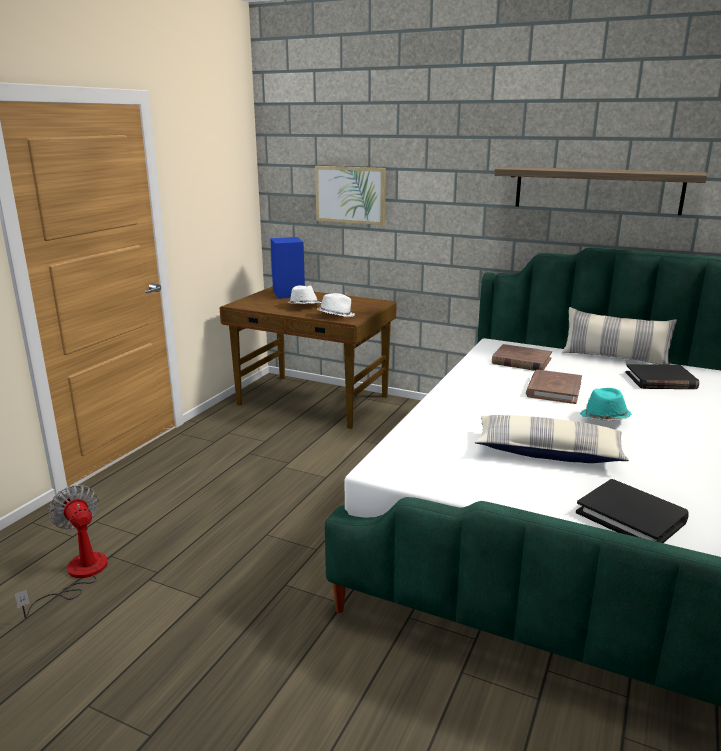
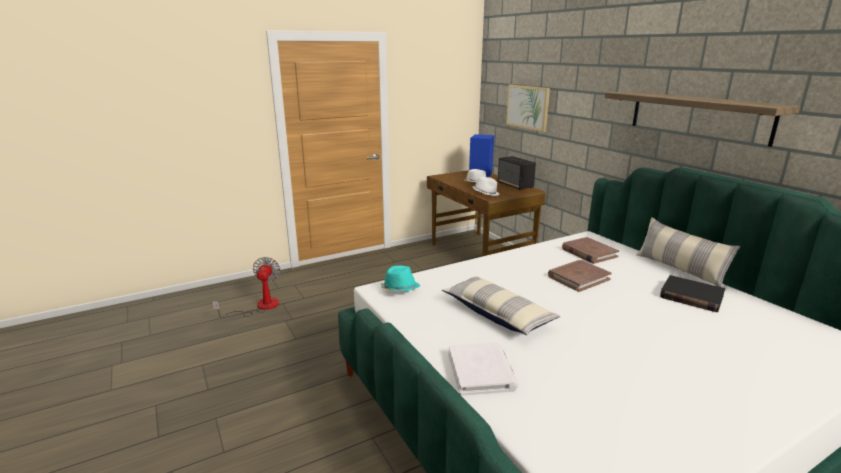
camera: 35 degrees right, 0 degrees up
black book [576,479,689,543] -> white book [448,342,518,396]
turquoise hat [580,388,631,421] -> turquoise hat moved to [381,265,420,292]
none -> speaker [498,156,536,190]

